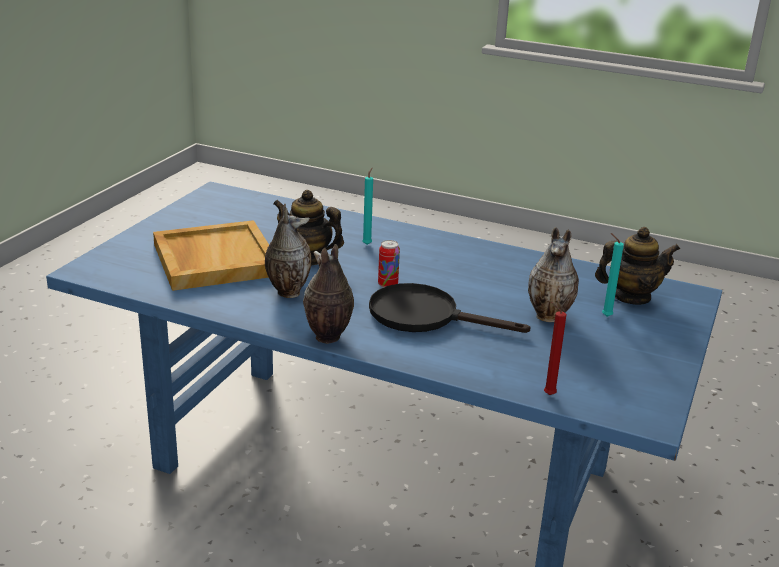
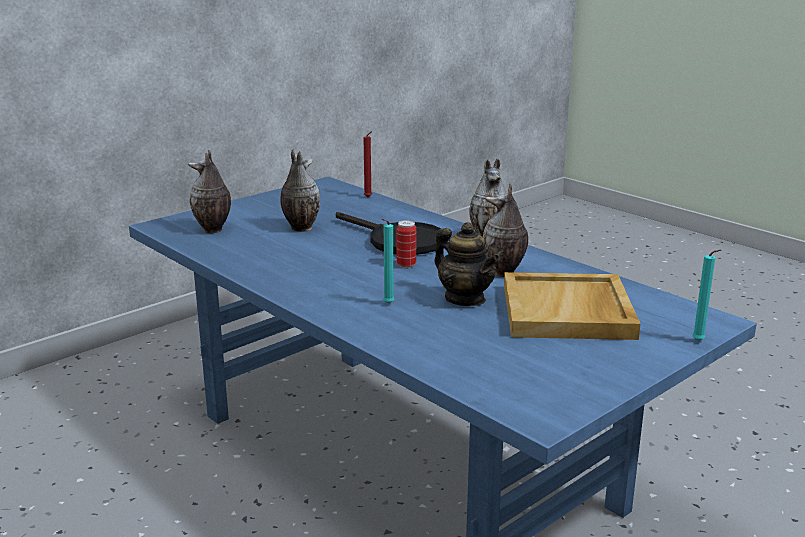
camera: 155 degrees left, 5 degrees down
teapot [595,227,680,305] -> vase [188,150,231,233]
turquoise candle [602,233,624,317] -> turquoise candle moved to [692,250,721,341]

